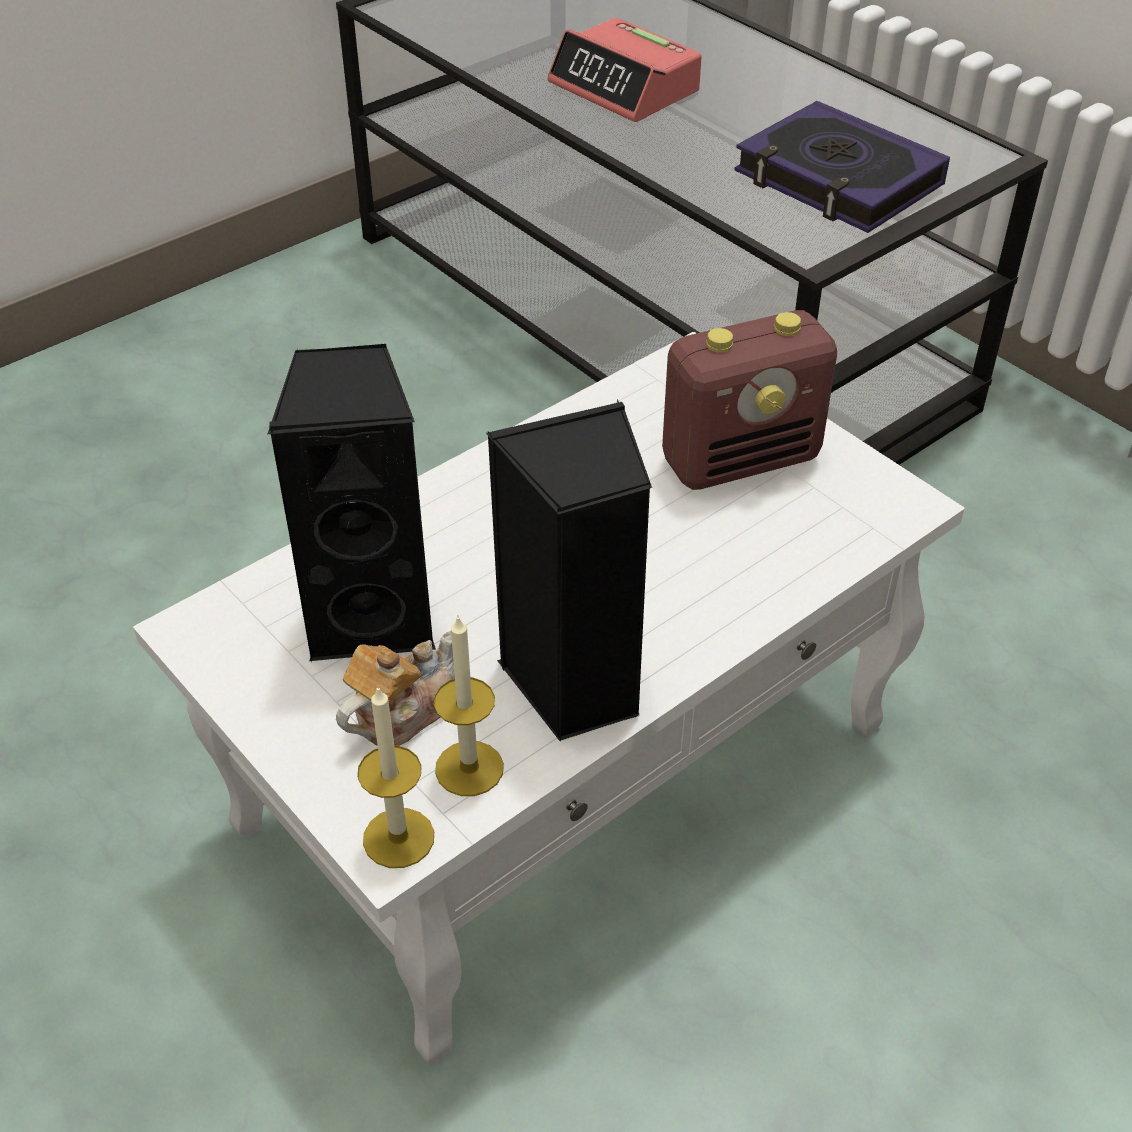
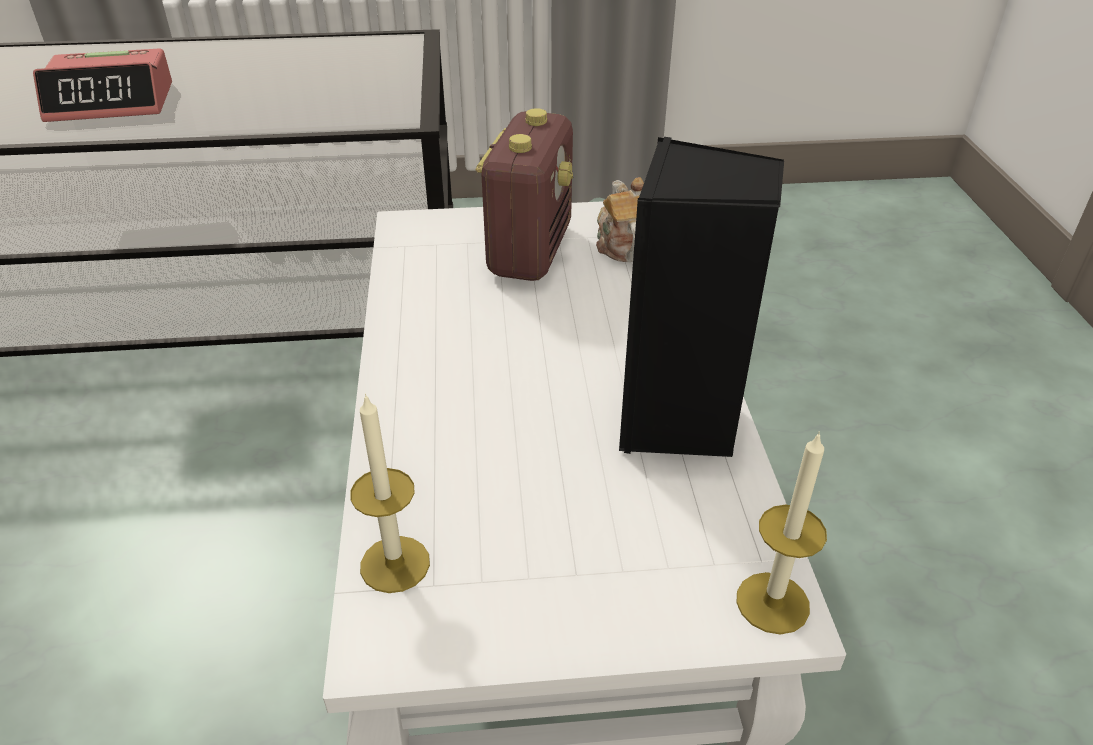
camera: 55 degrees left, 5 degrees down
black speaker [268,344,436,663] -> none
teapot [336,631,455,746] -> teapot moved to [596,177,644,262]
candle [434,615,504,796] -> candle moved to [350,393,430,593]
book [734,101,950,233] -> none

